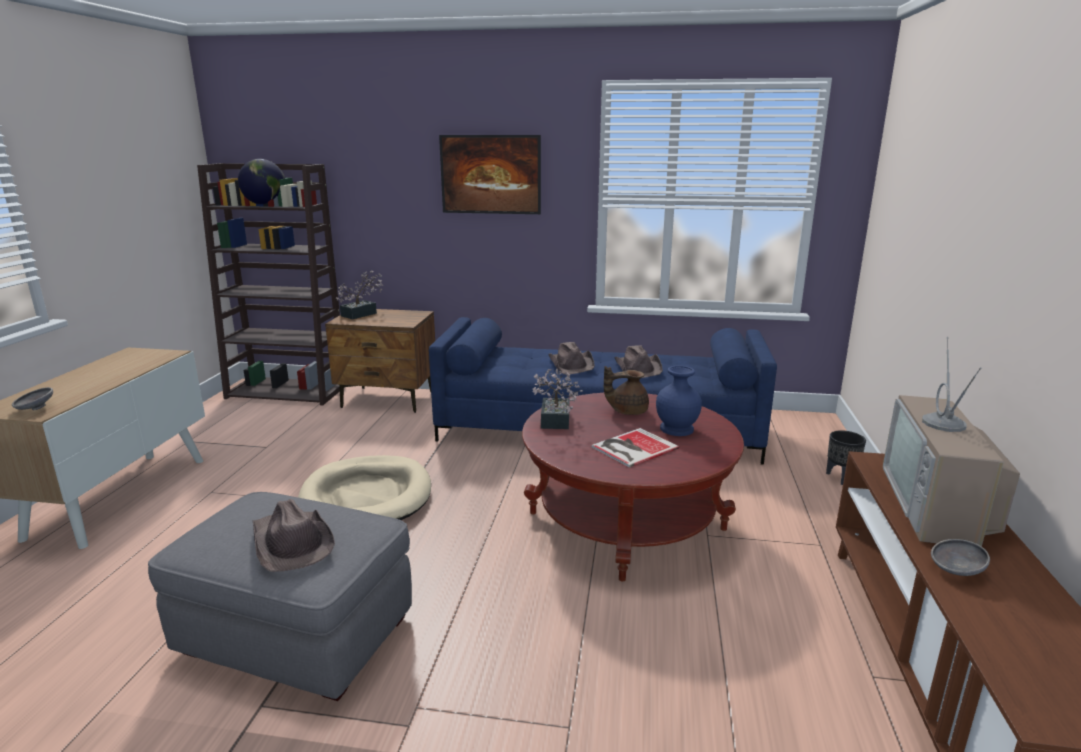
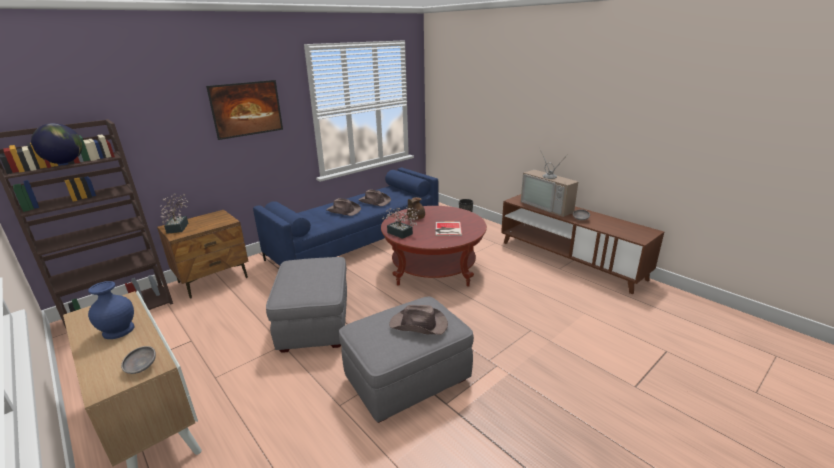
camera: 50 degrees left, 5 degrees up
beige dog bed [298,455,431,520] -> grey ottoman [266,257,347,353]
blue vase [656,365,702,436] -> blue vase moved to [88,281,134,339]

